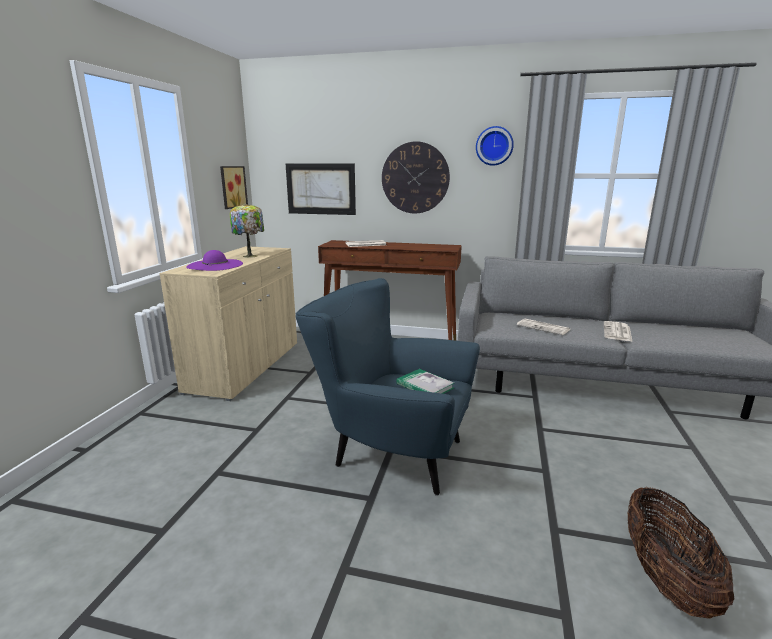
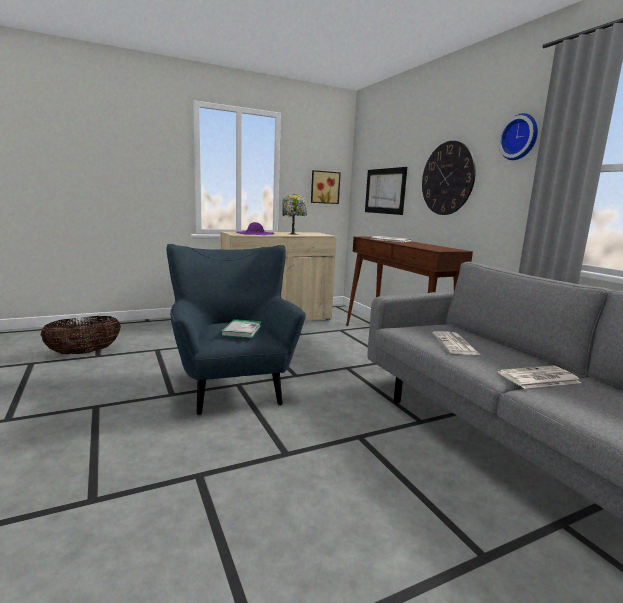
camera: 50 degrees right, 5 degrees down
basket [627,487,735,619] -> basket moved to [40,316,121,354]

